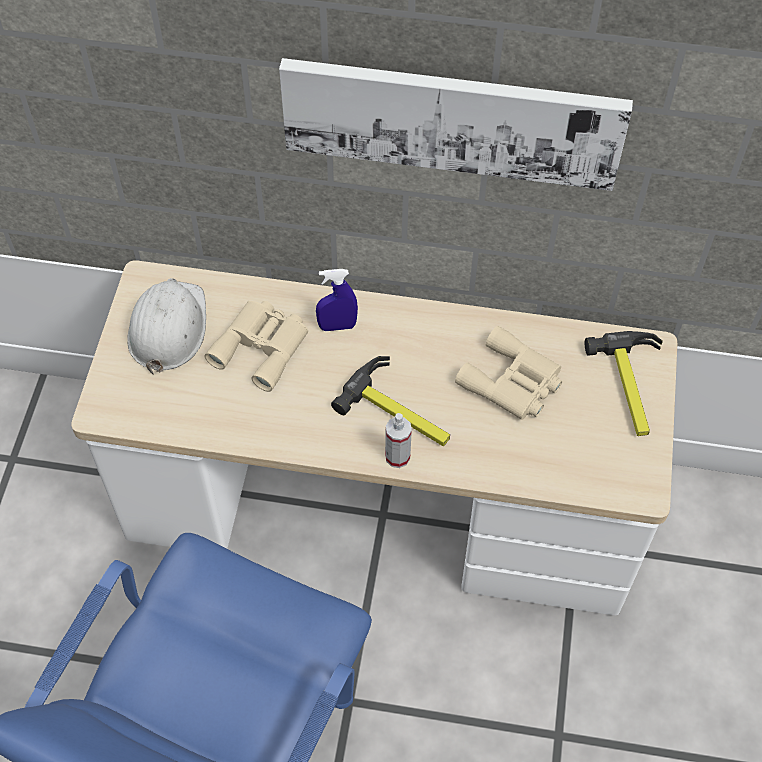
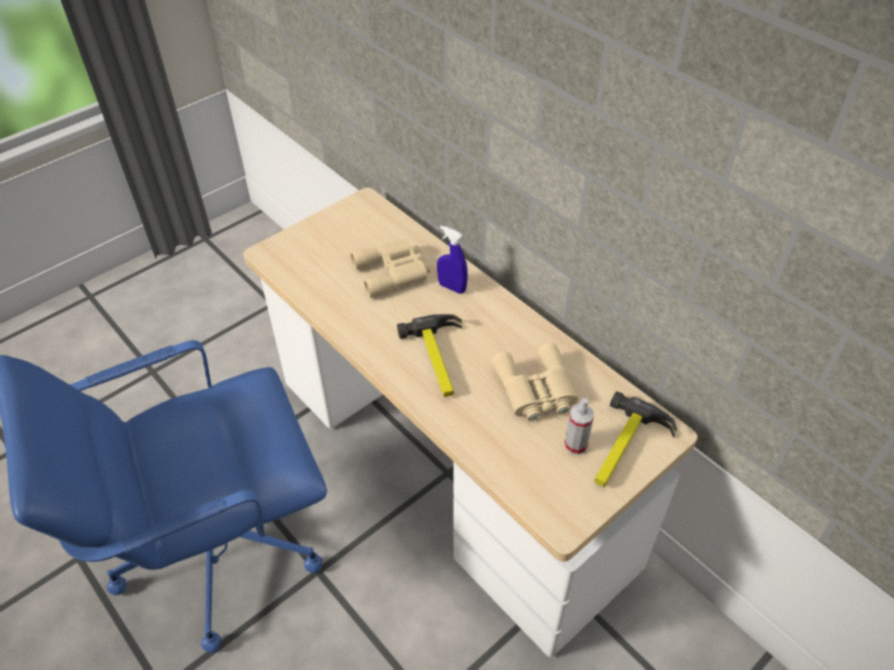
camera: 40 degrees right, 10 degrees down
white hard hat [127,278,206,375] -> none
picture [279,58,633,191] -> none
spray bottle [385,413,412,468] -> spray bottle moved to [564,398,594,455]

